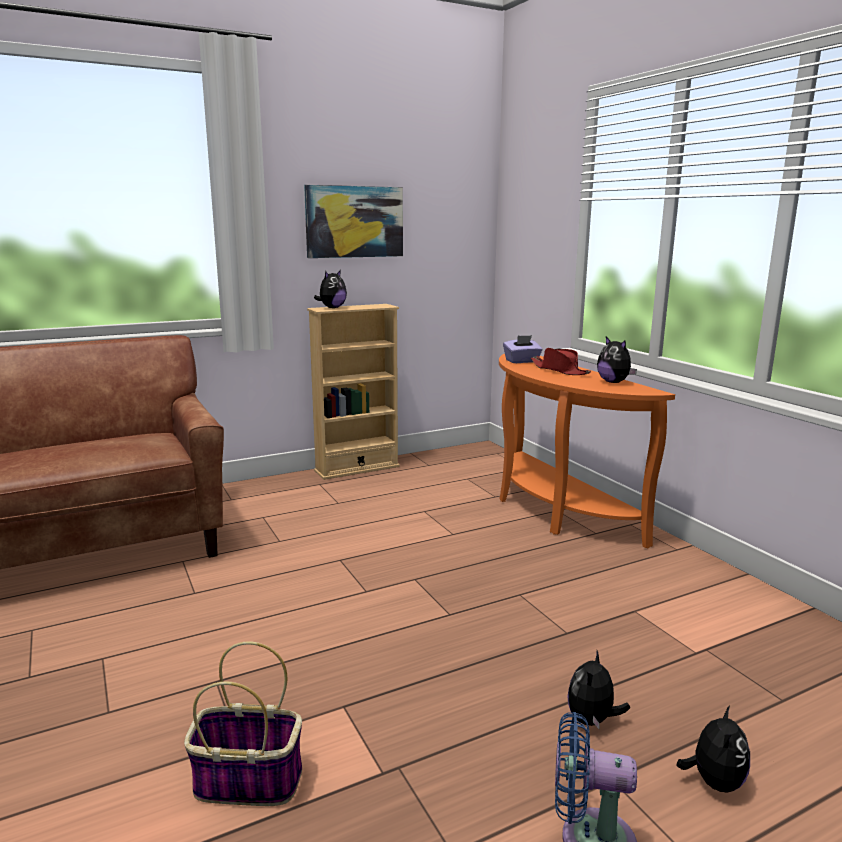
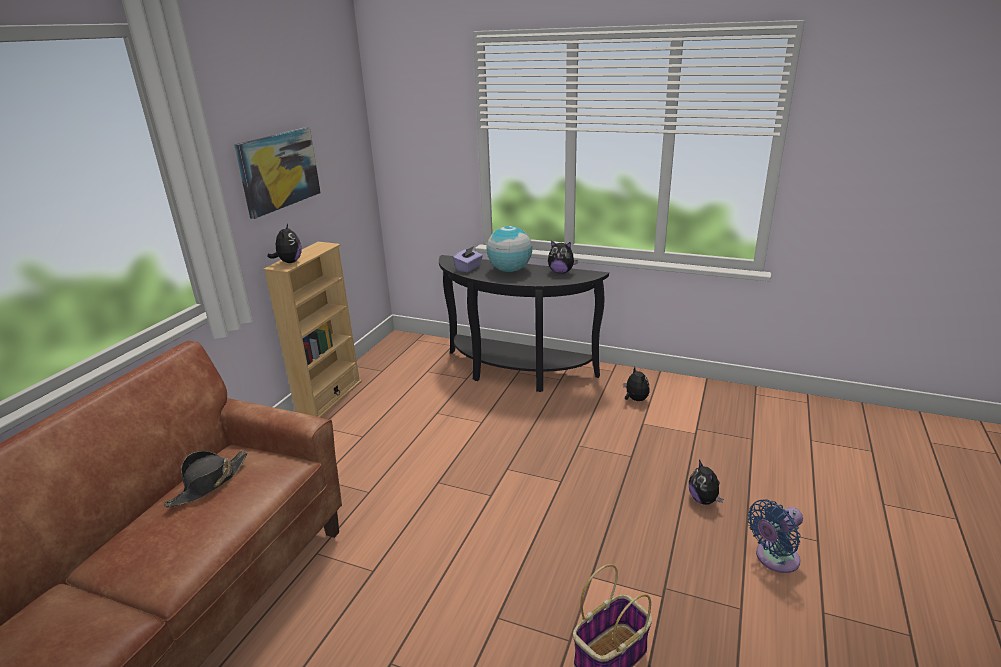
camera: 40 degrees left, 10 degrees up
orange console table [499,354,675,548] -> black console table [439,255,609,392]
red hat [531,348,591,375] -> globe [486,226,532,272]
plush toy [676,705,750,793] -> plush toy moved to [623,367,650,401]
none -> black hat [164,451,247,508]

